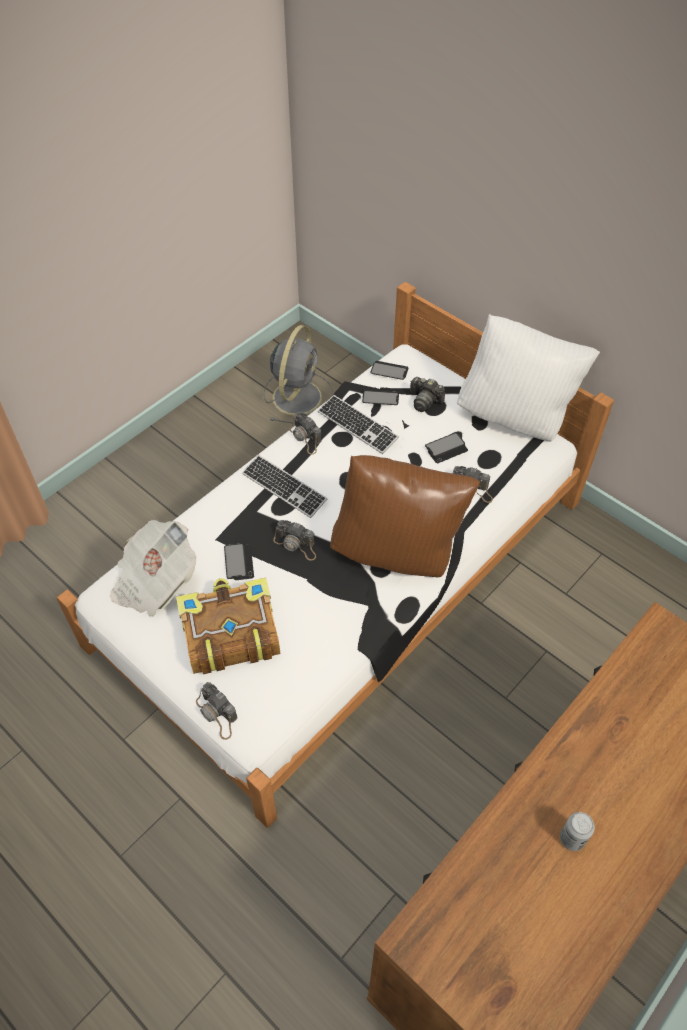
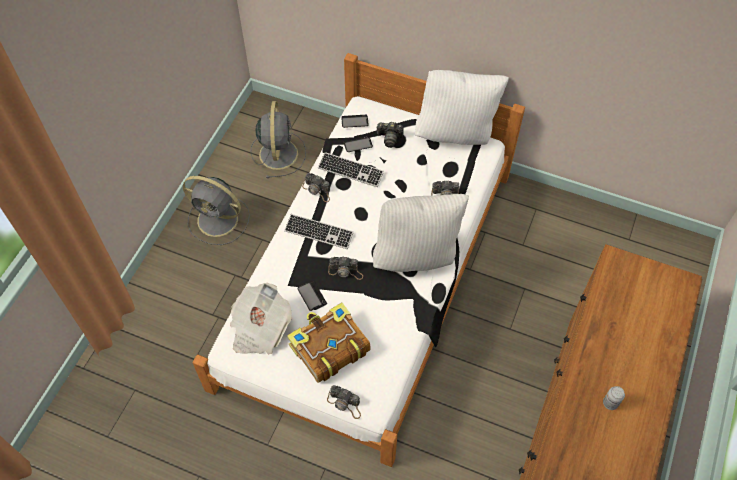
camera: 20 degrees left, 5 degrees up
brown pillow [330,455,480,577] -> white pillow [373,194,469,272]
phone [425,433,468,463] -> none
none -> grey fan [183,176,250,245]

